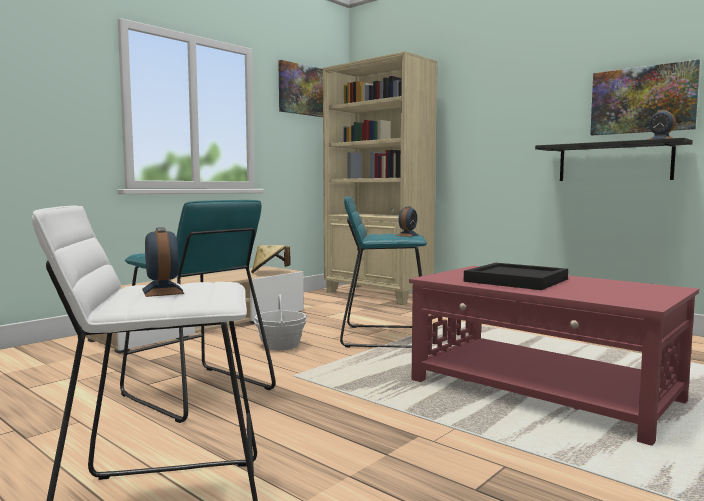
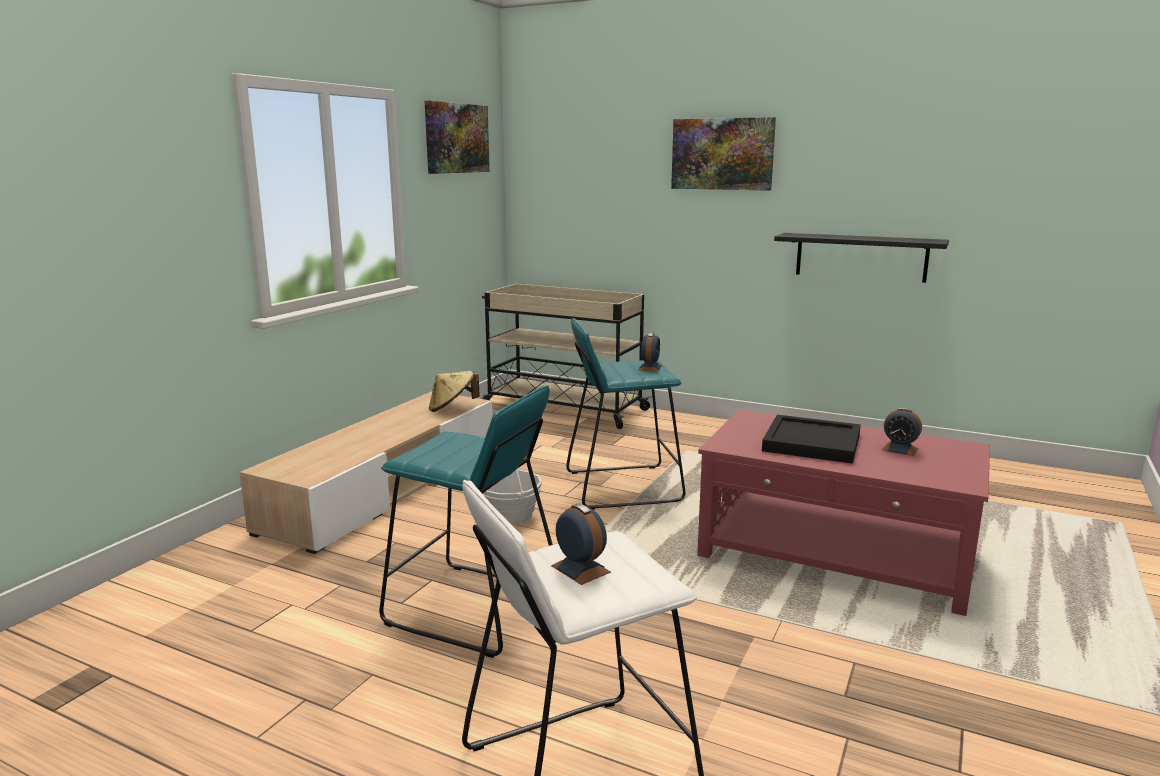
camera: 15 degrees left, 10 degrees up
beige bookcase [323,51,438,305] -> beige cart [482,284,652,429]
picture [590,59,700,135] -> picture moved to [671,117,776,191]
alarm clock [647,110,676,140] -> alarm clock moved to [882,408,922,456]

